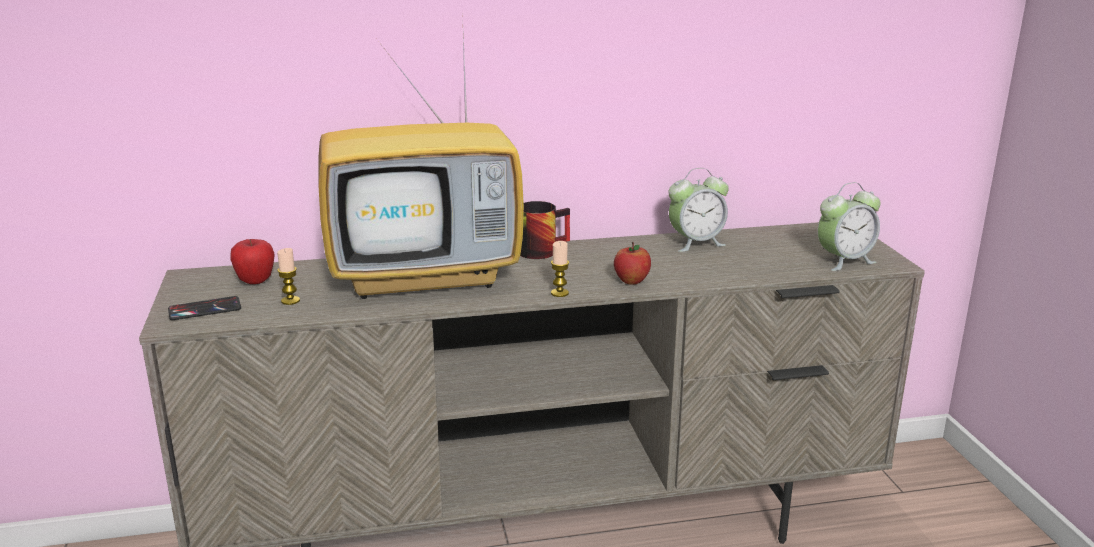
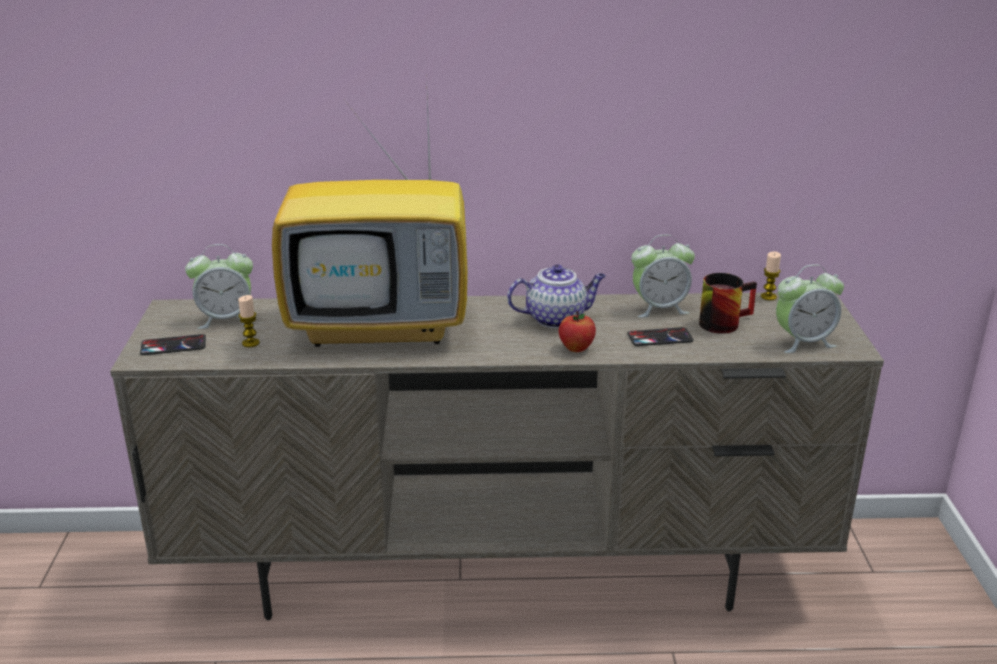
camera: 10 degrees right, 5 degrees up
apple [230,239,275,284] -> alarm clock [185,244,254,329]
mug [520,201,570,259] -> mug moved to [699,273,757,334]
candle [551,241,569,297] -> candle moved to [761,252,781,300]
none -> teapot [507,264,606,328]
none -> phone [627,327,693,346]

